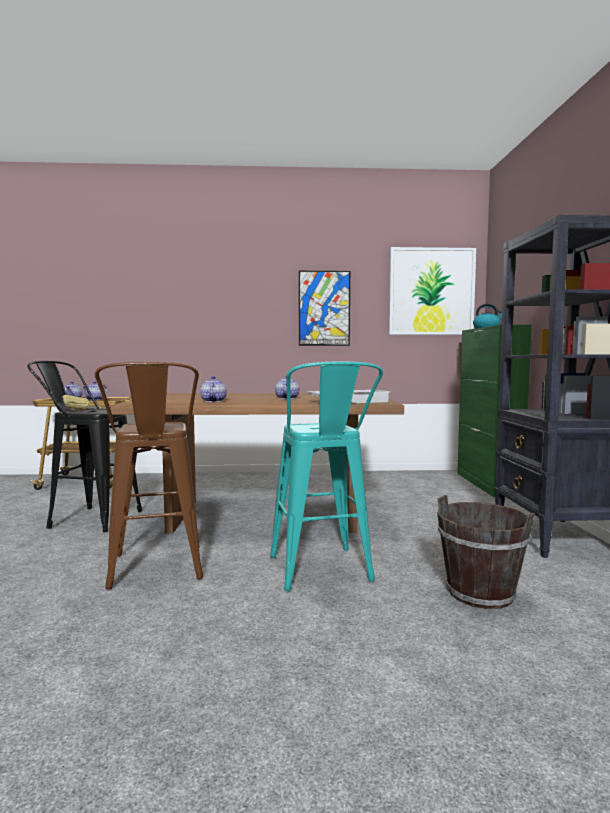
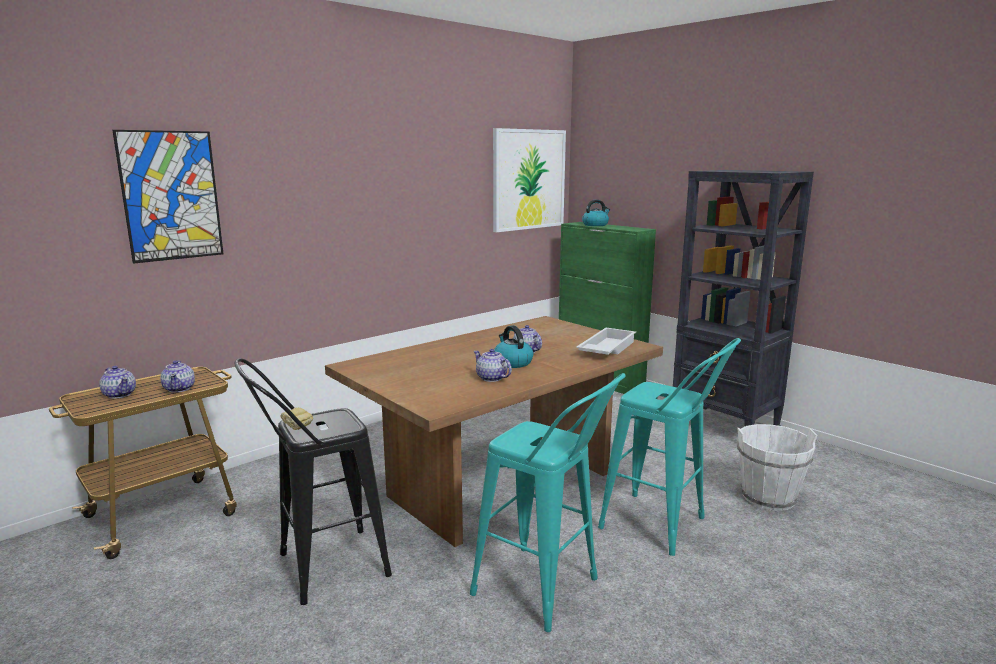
camera: 40 degrees left, 10 degrees up
brown stool [95,361,203,589] -> turquoise stool [470,373,626,632]
picture [299,271,350,346] -> picture moved to [112,130,223,264]
brown bucket [437,495,535,609] -> white bucket [737,424,817,511]
none -> kettle [494,325,533,368]

